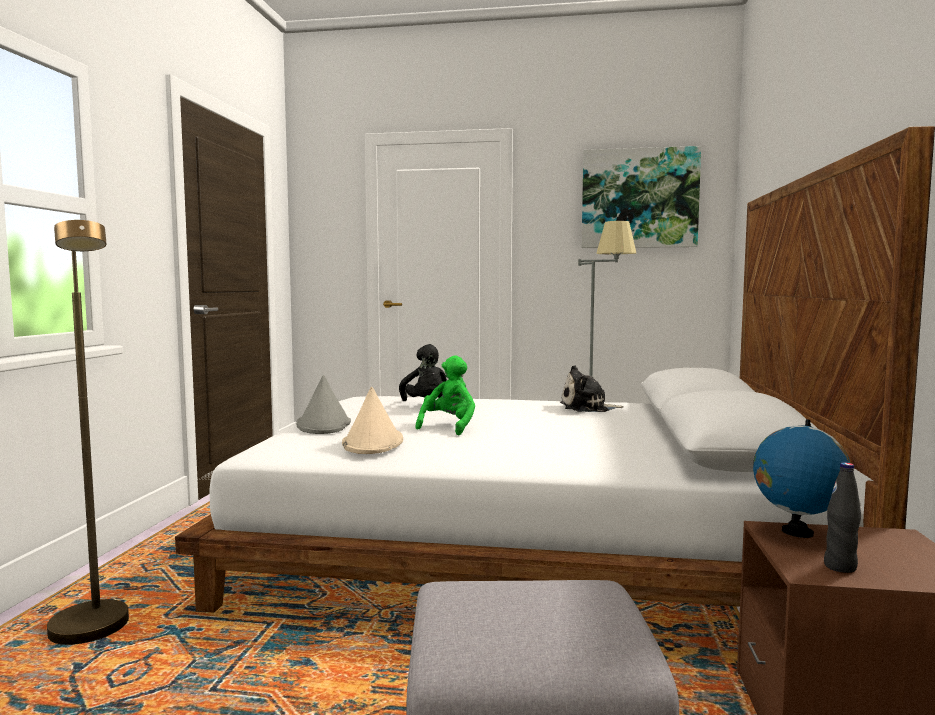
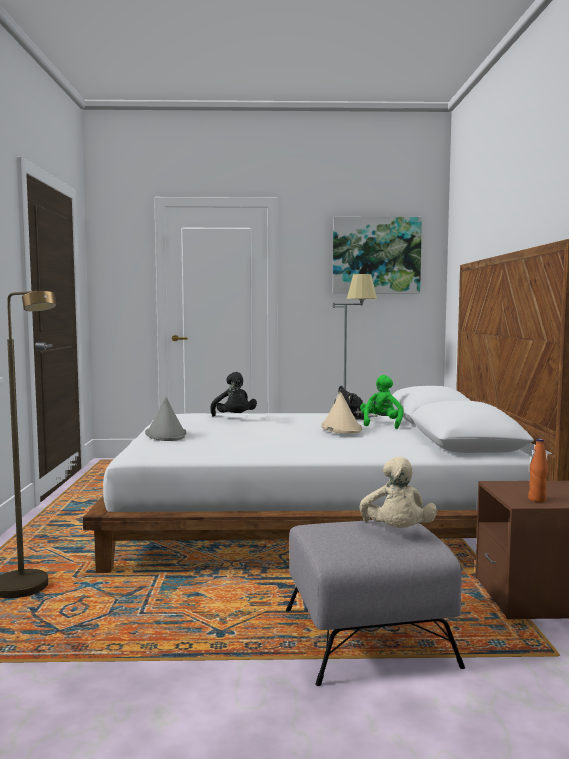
camera: 10 degrees left, 0 degrees up
beige hat [342,387,403,454] -> beige hat moved to [321,392,362,434]
green plush toy [415,355,475,435] -> green plush toy moved to [360,375,404,429]
globe [753,419,850,538] -> none
black bottle [824,462,861,573] -> orange bottle [528,439,548,502]
none -> beige plush toy [360,456,437,528]

